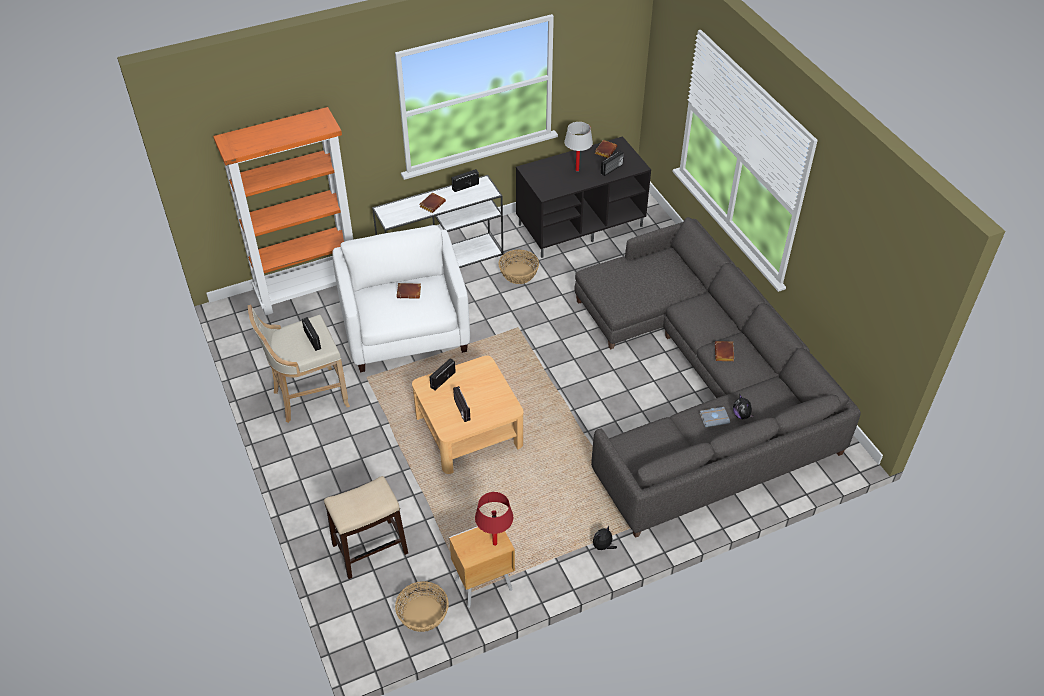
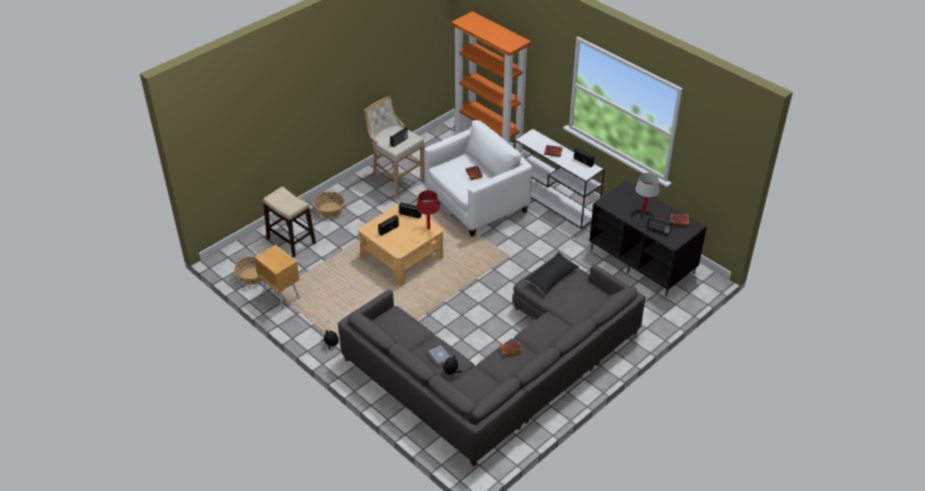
camera: 70 degrees right, 5 degrees down
red table lamp [475,492,513,546] -> red table lamp moved to [416,190,440,230]
basket [499,250,539,284] -> basket moved to [313,192,345,218]
none -> black pillow [525,252,579,294]

